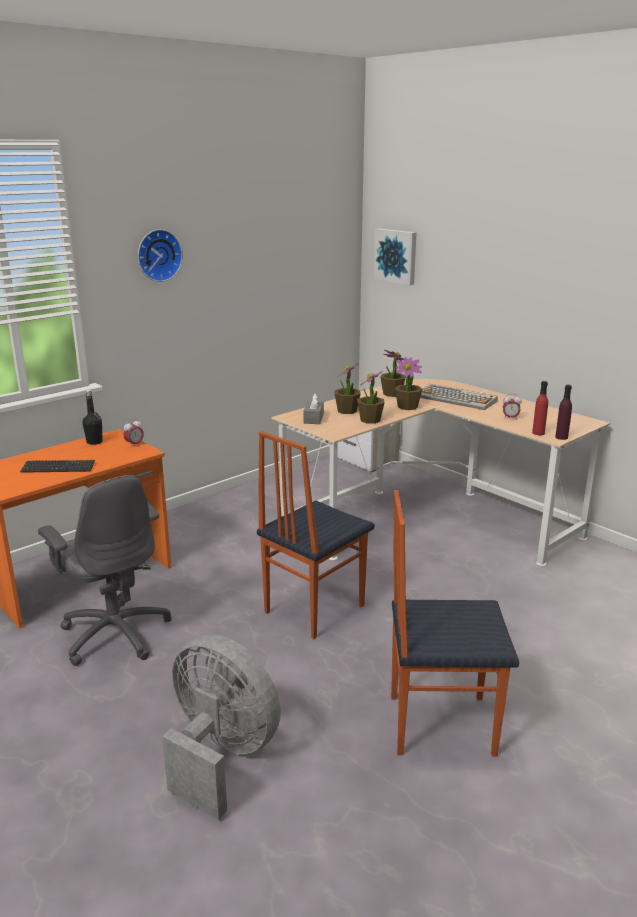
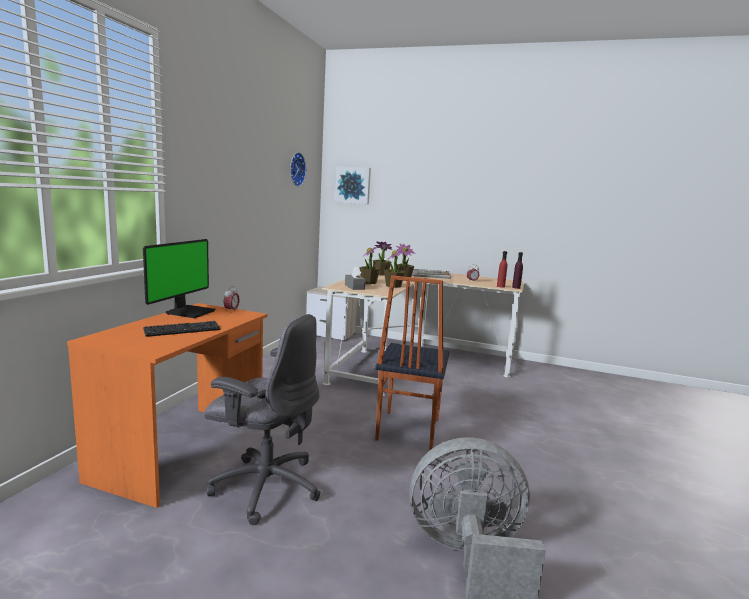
camera: 30 degrees left, 10 degrees down
black bottle [82,390,103,445] -> monitor [143,239,216,318]
wall clock [138,229,183,282] -> wall clock moved to [290,152,306,187]
chair [391,490,519,756] -> none

